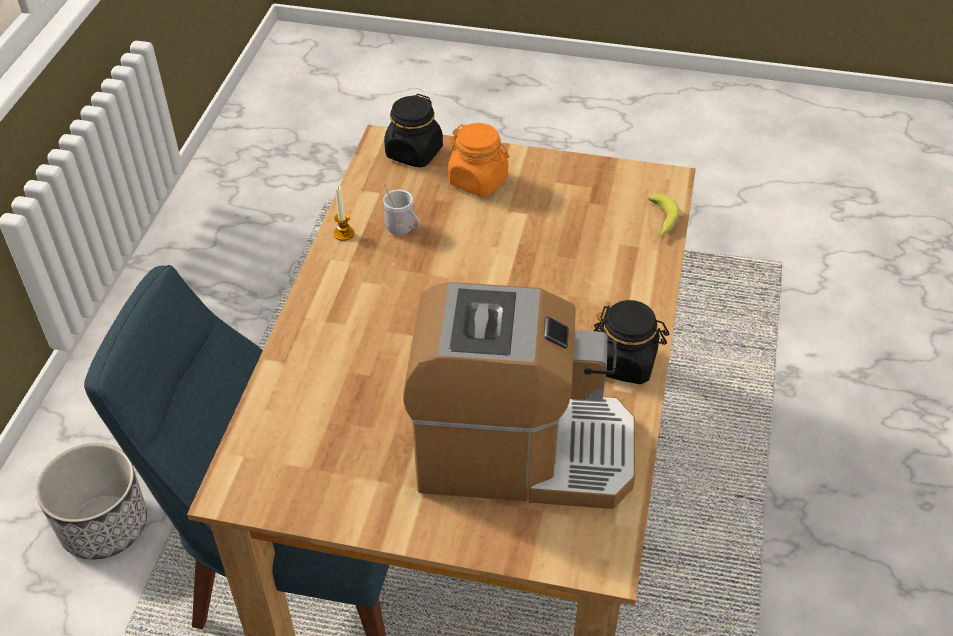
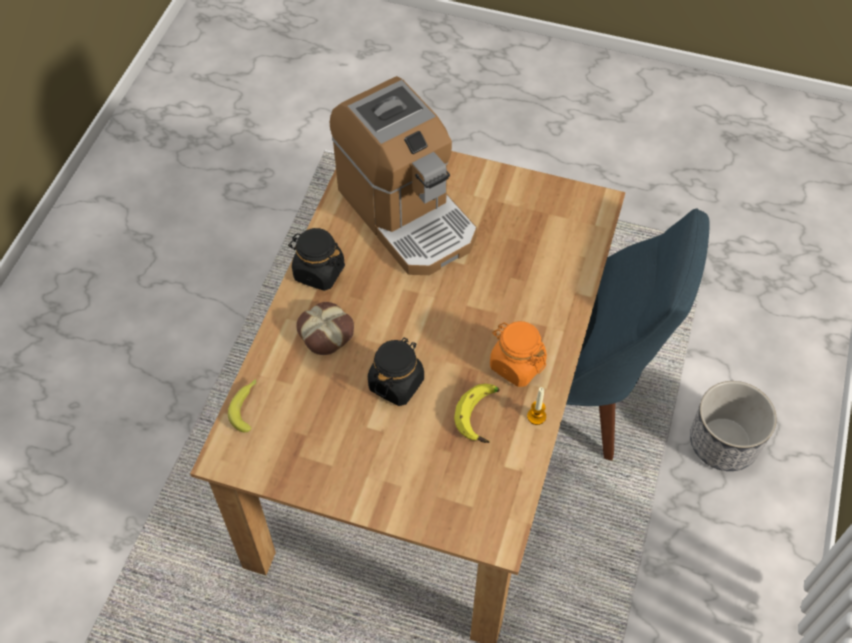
camera: 175 degrees left, 10 degrees up
white mug [383,184,420,235] -> banana [454,383,500,443]
black jar [384,94,443,168] -> black jar moved to [368,338,424,406]
coffee machine [403,282,635,509] -> coffee machine turned 135 degrees counterclockwise [330,76,477,275]
orange jar [448,123,509,197] -> orange jar moved to [490,321,547,387]
none -> bread [296,302,354,355]

